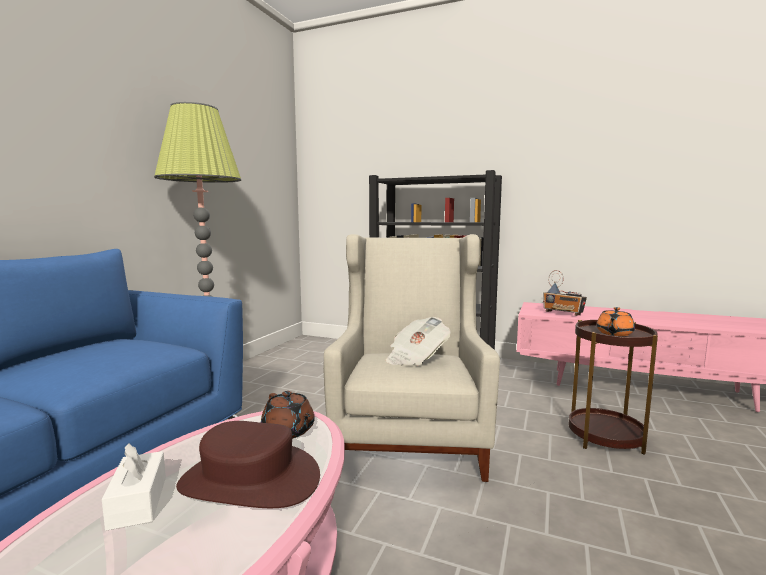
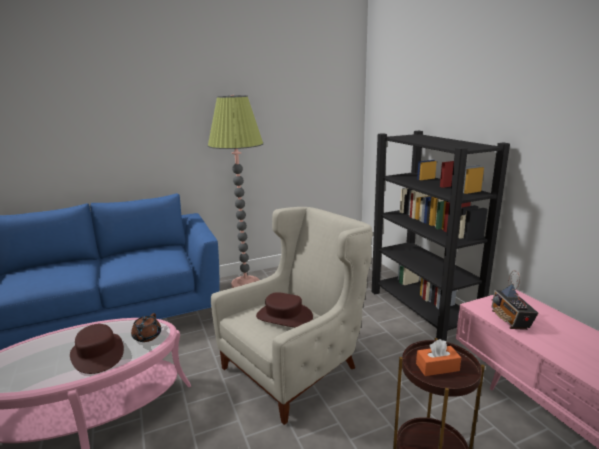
camera: 45 degrees right, 10 degrees up
white tissue box [102,443,166,531] -> none
newspaper [386,317,451,365] -> brown hat [256,292,313,327]
orange teapot [596,307,635,336] -> orange tissue box [416,339,461,376]

